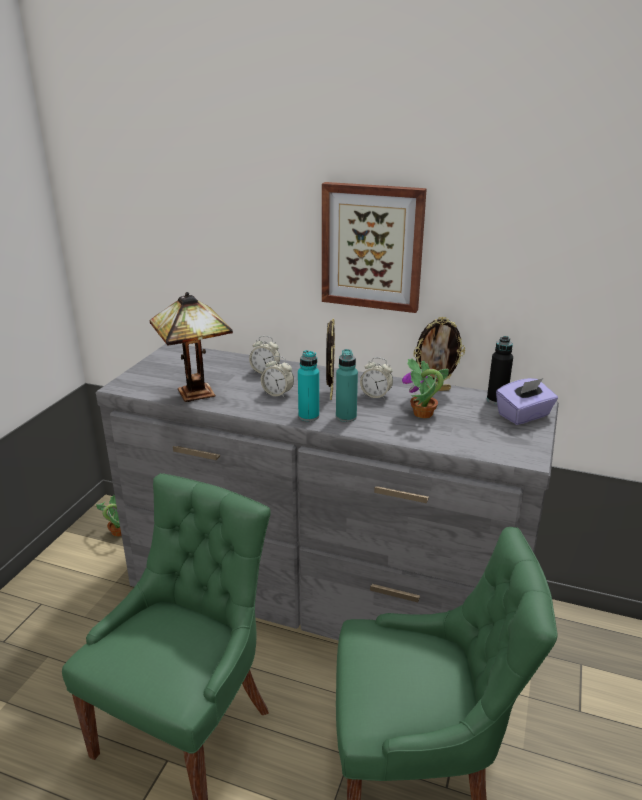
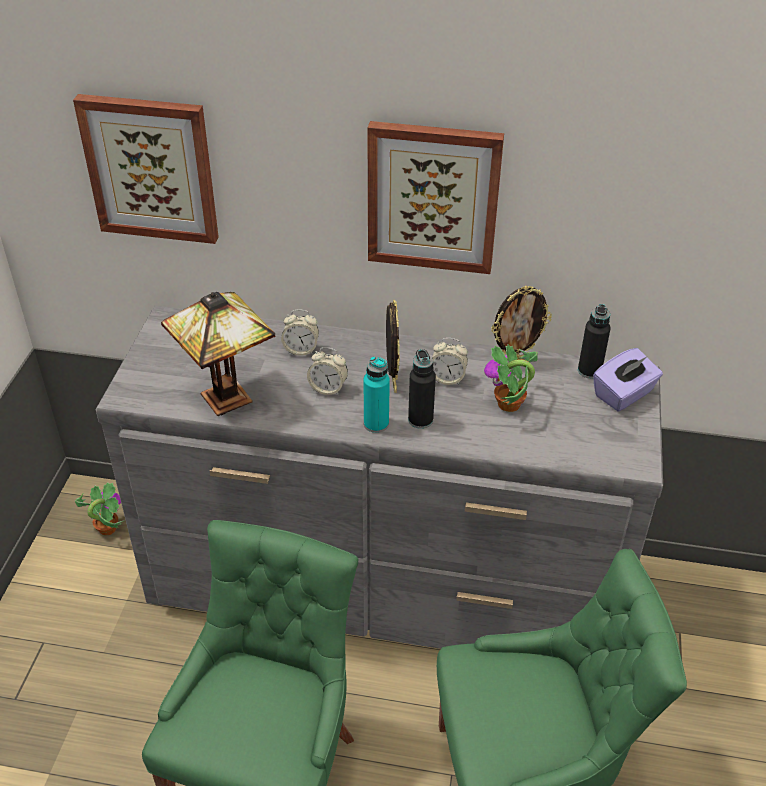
camera: 10 degrees left, 15 degrees up
turquoise bottle [336,349,358,422] -> black bottle [408,349,436,429]
none -> picture [73,94,219,244]

